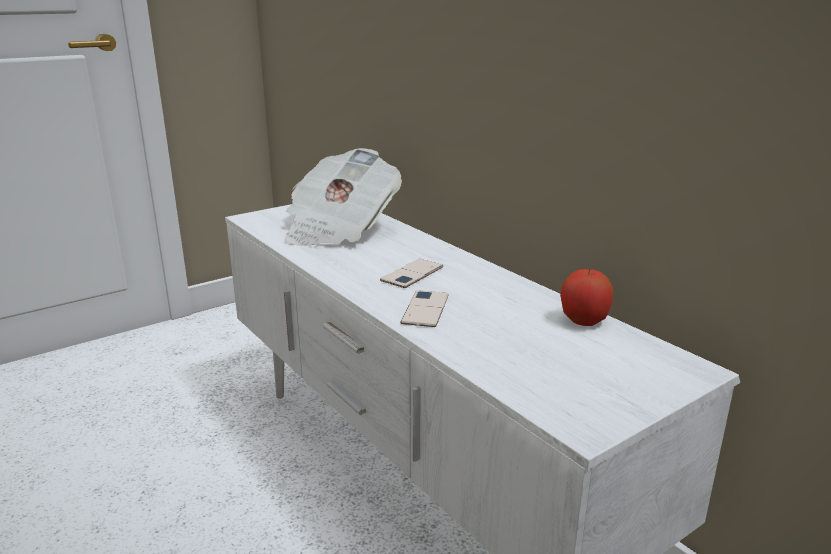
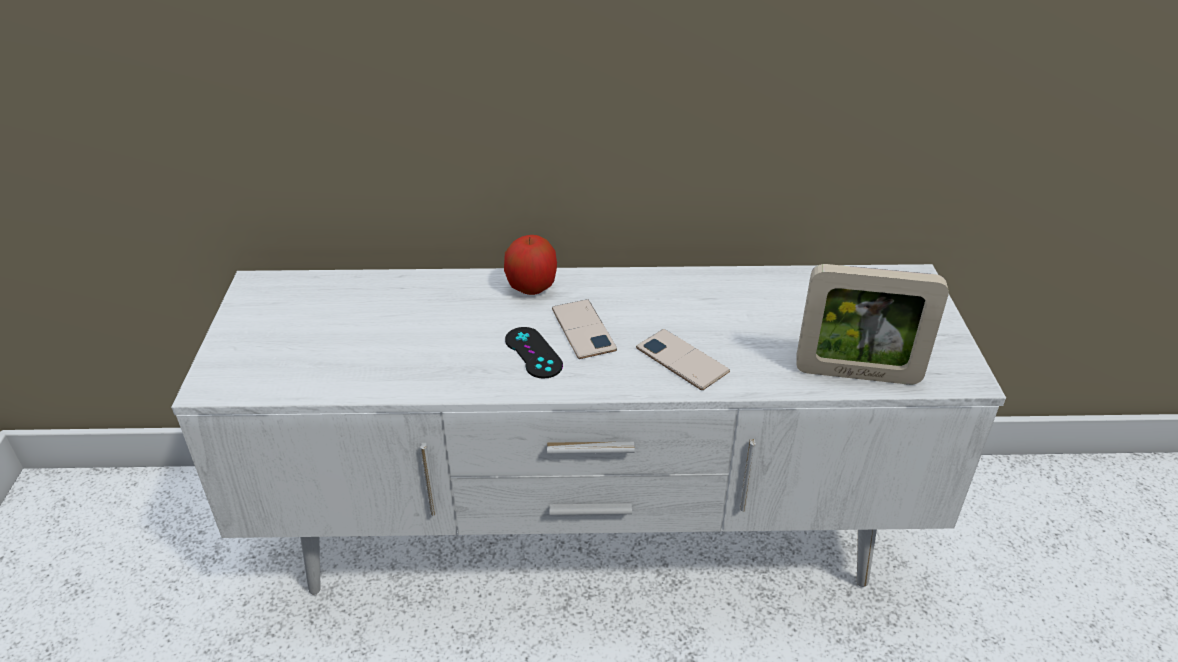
camera: 55 degrees left, 15 degrees up
newspaper [285,148,402,246] -> none
apple [560,269,613,326] -> apple moved to [504,235,557,295]
none -> black game controller [505,327,563,379]
none -> picture frame [797,264,949,385]

